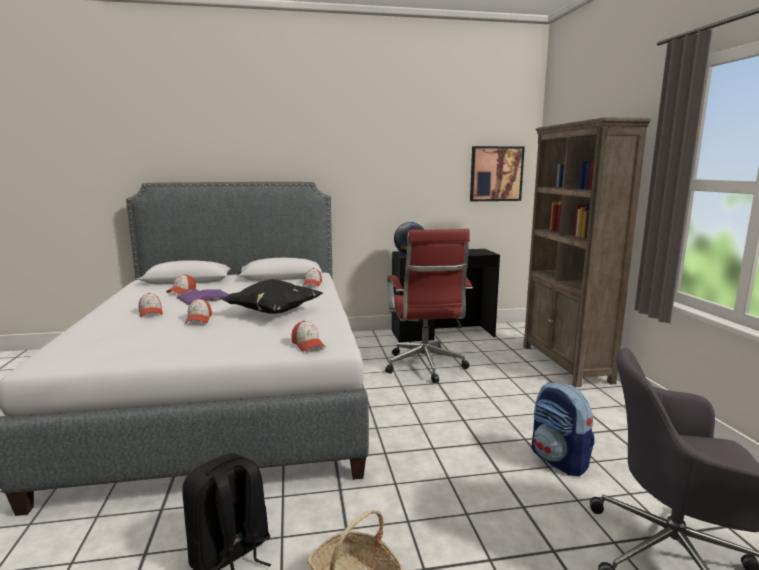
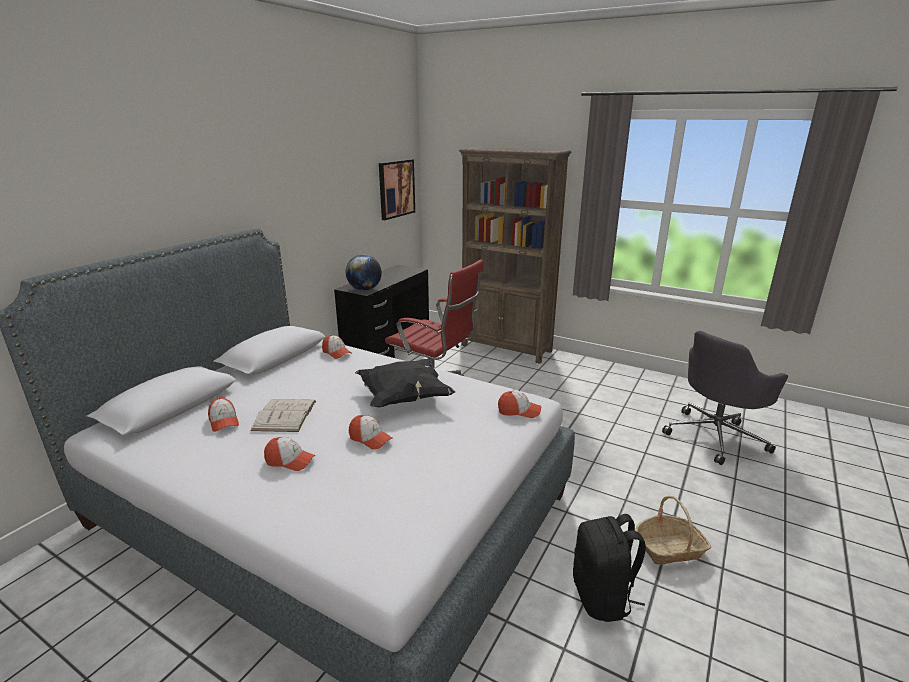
camera: 50 degrees left, 10 degrees up
purple book [176,289,229,305] -> white book [250,399,316,432]
backpack [531,382,594,476] -> none

